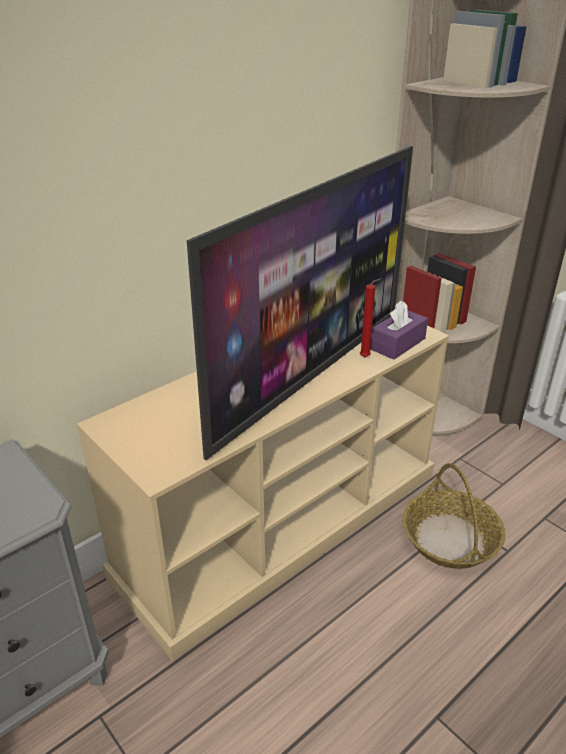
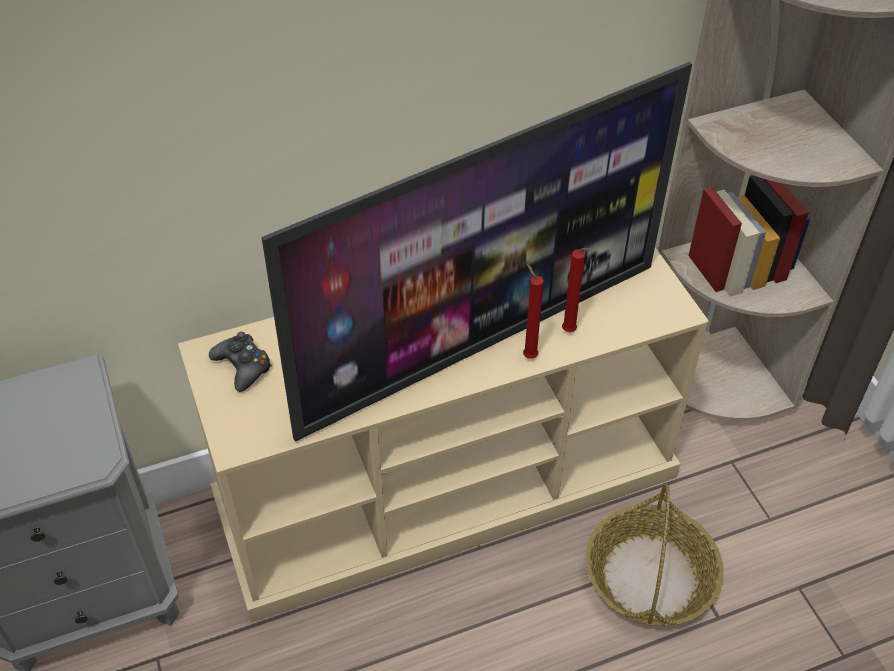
camera: 20 degrees right, 15 degrees up
purple tissue box [370,300,428,360] -> none
none -> black game controller [209,332,272,392]
none -> red candle [523,264,544,359]

